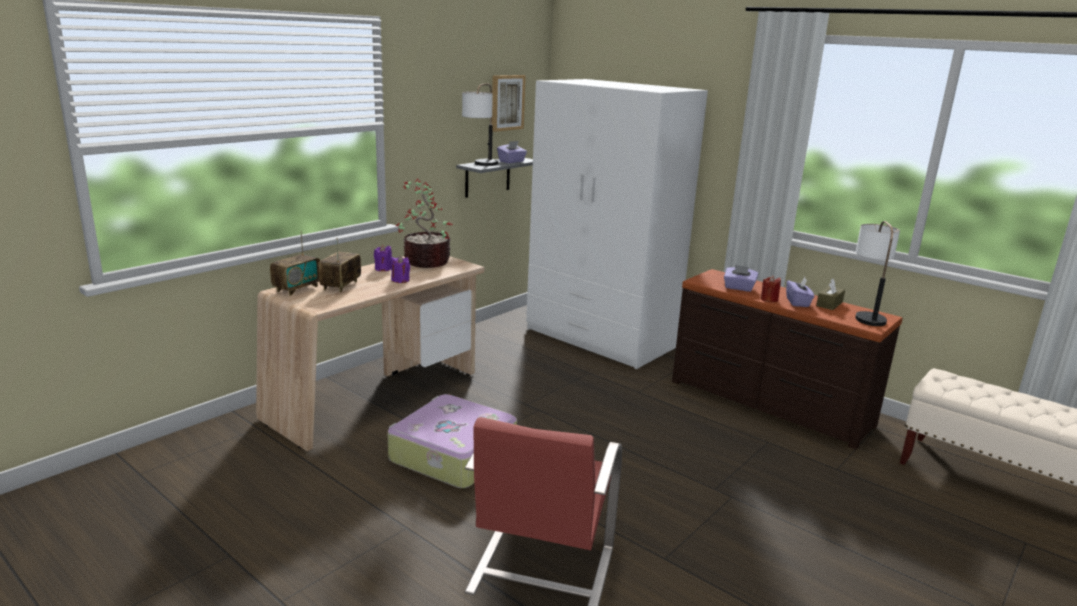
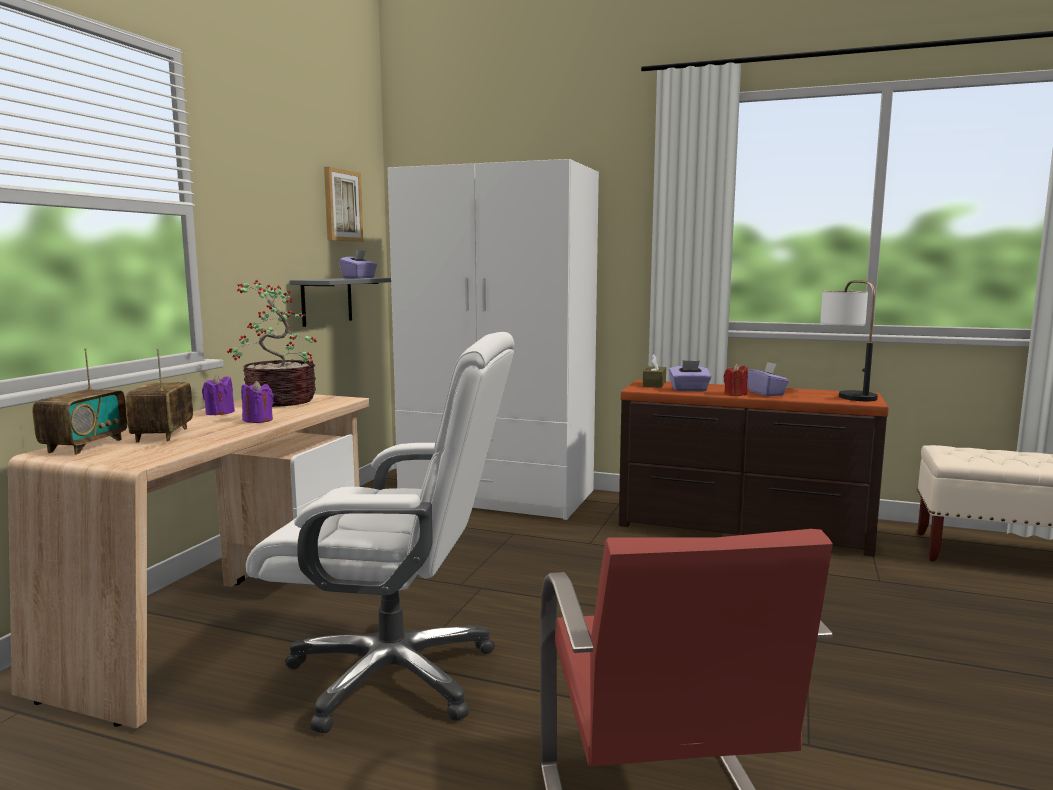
camera: 20 degrees left, 10 degrees down
suitcase [387,394,517,488] -> white office chair [246,332,514,733]
table lamp [462,83,498,166] -> none
brown tissue box [816,279,845,310] -> brown tissue box moved to [643,354,666,388]

